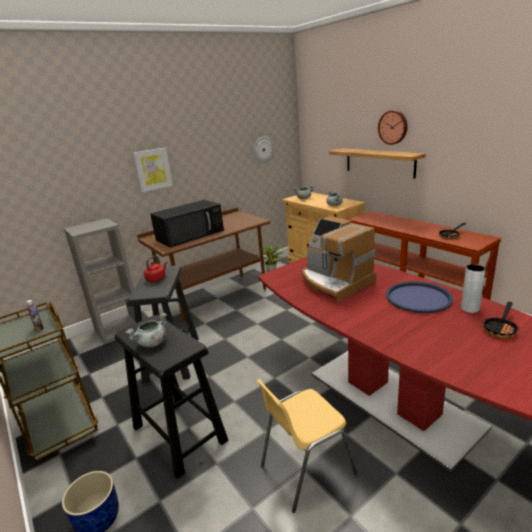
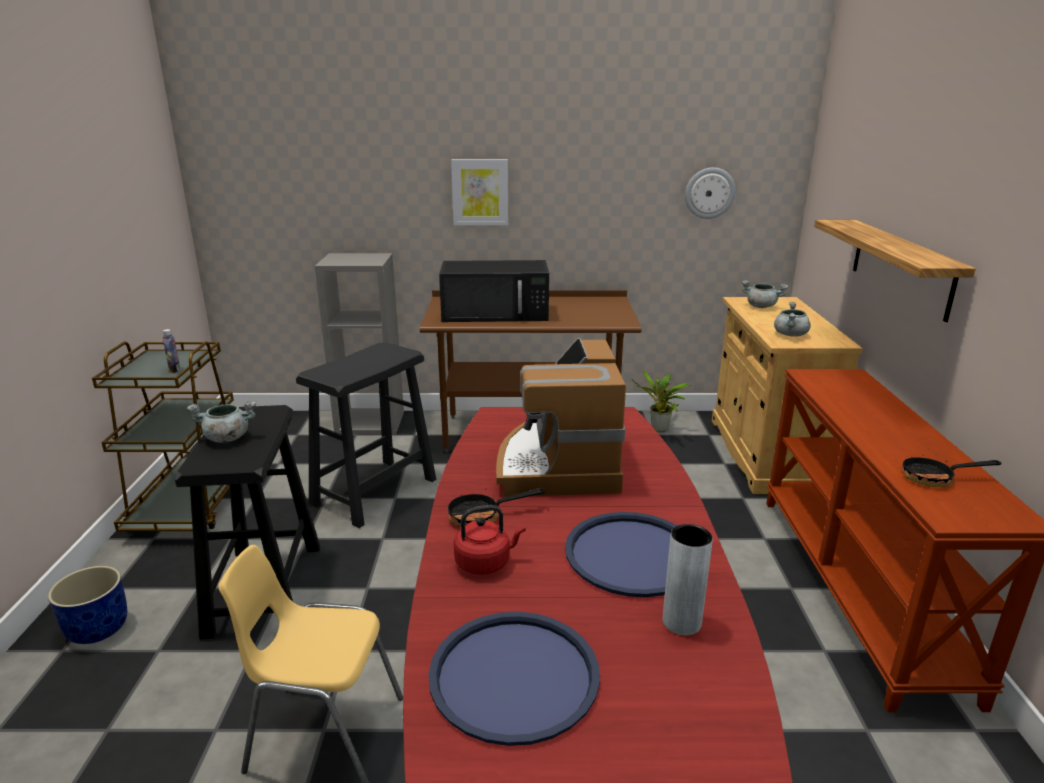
camera: 35 degrees right, 0 degrees up
red kettle [144,256,167,282] -> red kettle moved to [454,505,526,575]
wall clock [378,110,408,145] -> none
frying pan [483,302,519,339] -> frying pan moved to [448,488,545,526]
none -> blue tray [428,612,600,746]

